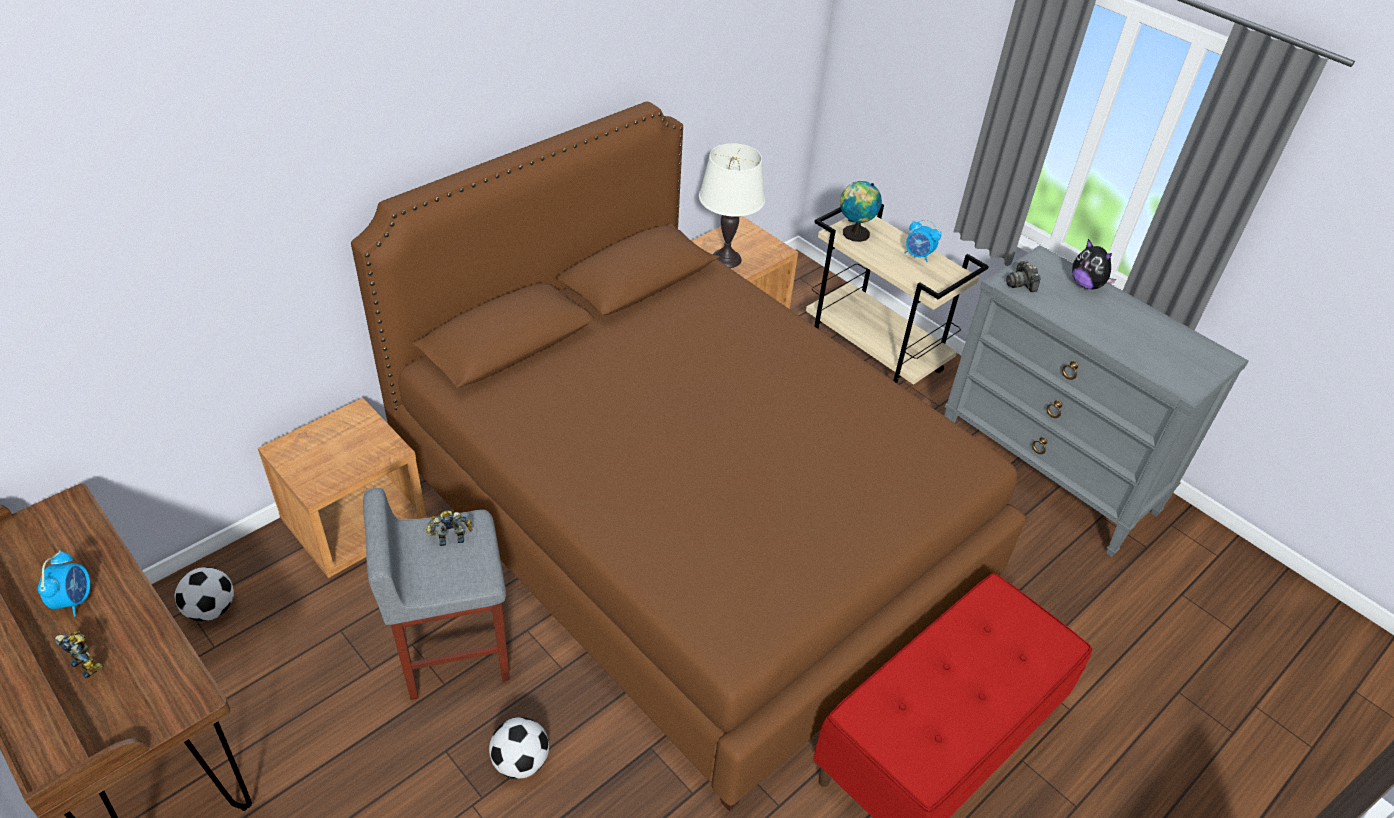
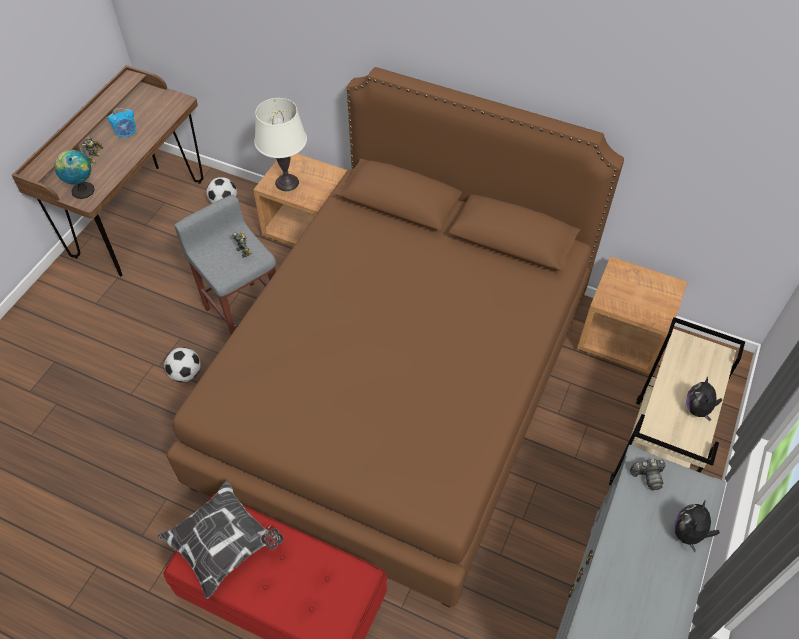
camera: 70 degrees right, 10 degrees up
white table lamp [699,143,765,268] -> white table lamp moved to [254,98,307,191]
globe [840,181,882,242] -> globe moved to [55,150,95,199]
alarm clock [905,220,941,262] -> plush toy [686,377,722,421]
camera [1006,261,1040,292] -> camera turned 150 degrees counterclockwise [630,459,665,490]
none -> pillow [157,481,284,599]

